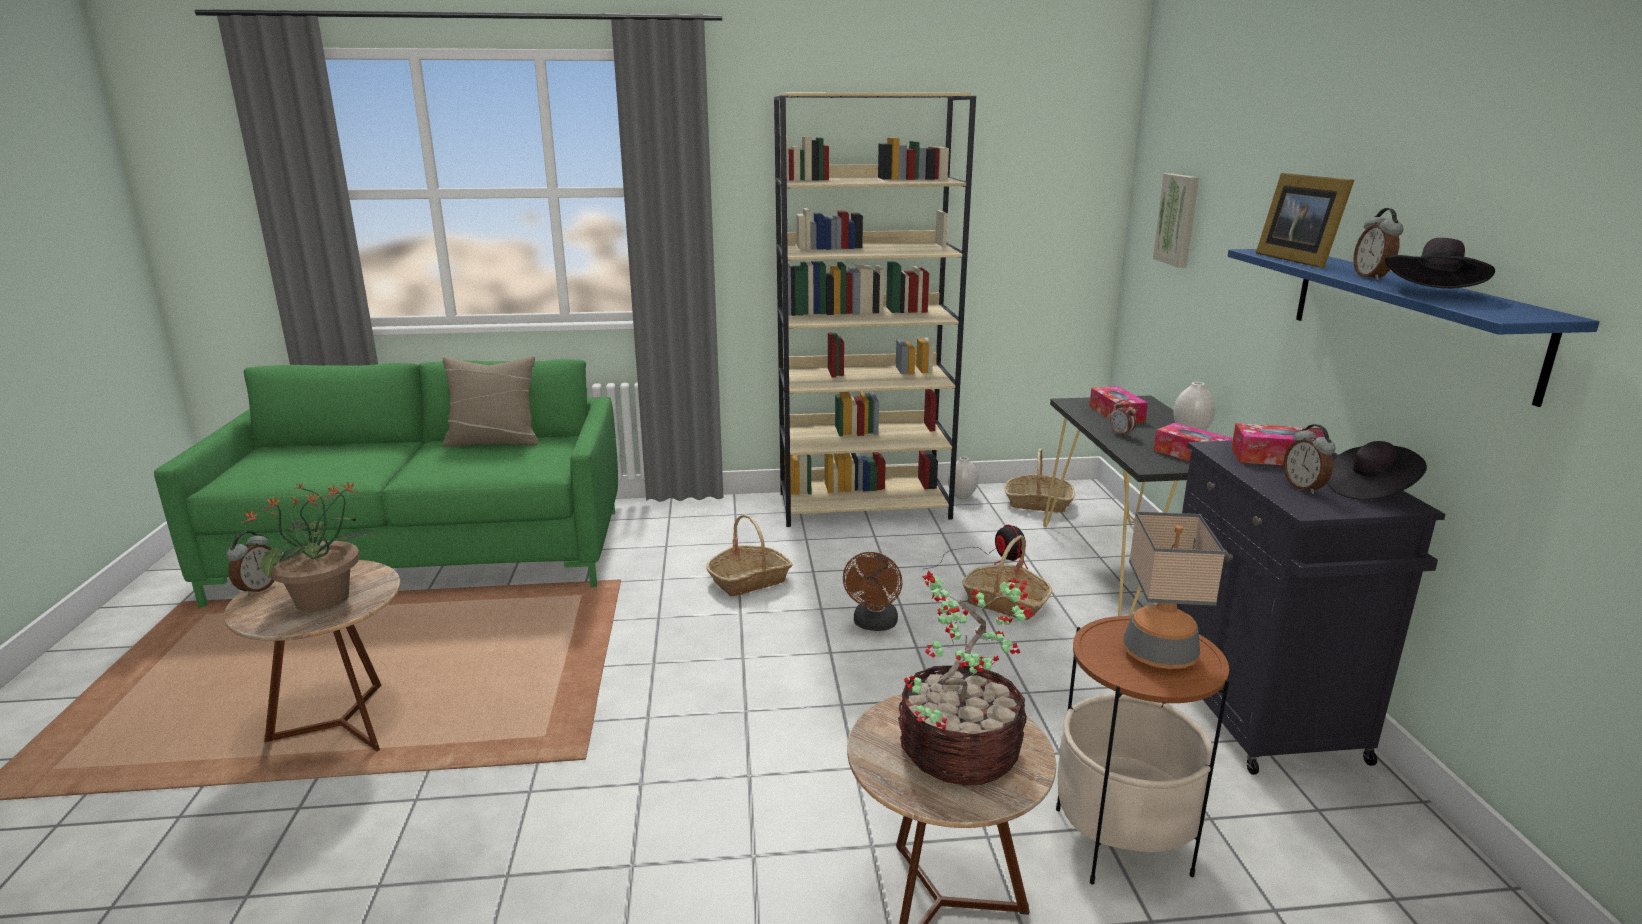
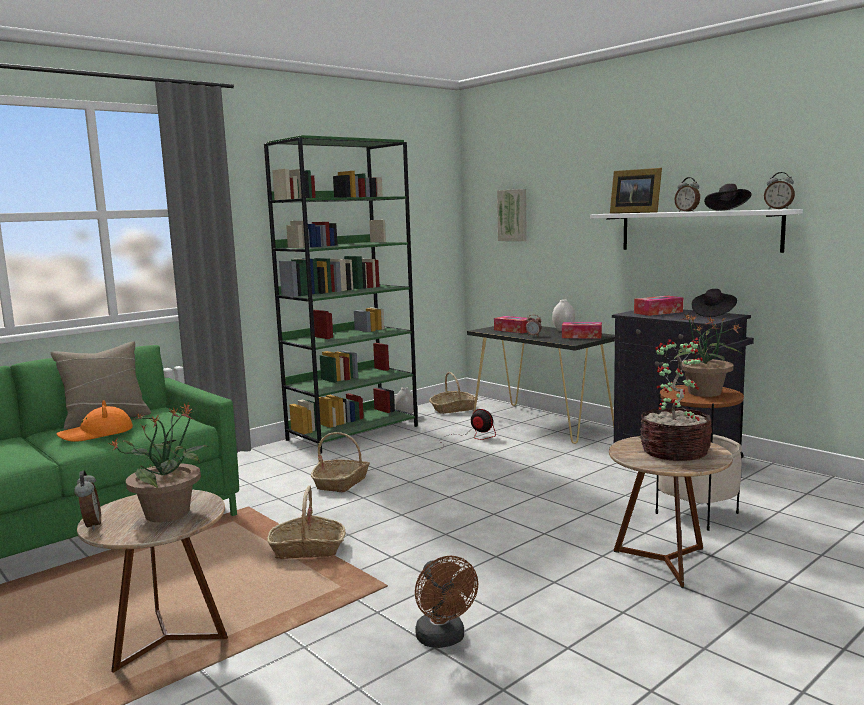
camera: 35 degrees left, 10 degrees down
beige bookcase [774,92,976,527] -> green bookcase [264,135,418,454]
brown fan [843,552,902,631] -> brown fan moved to [415,556,478,648]
basket [962,535,1052,620] -> basket moved to [267,485,345,559]
table lamp [1124,511,1226,669] -> potted plant [674,314,744,397]
blue shelf [1228,249,1600,407] -> white shelf [590,209,803,253]
alarm clock [1283,424,1336,494] -> alarm clock moved to [764,172,795,209]
none -> orange hat [57,400,133,442]

